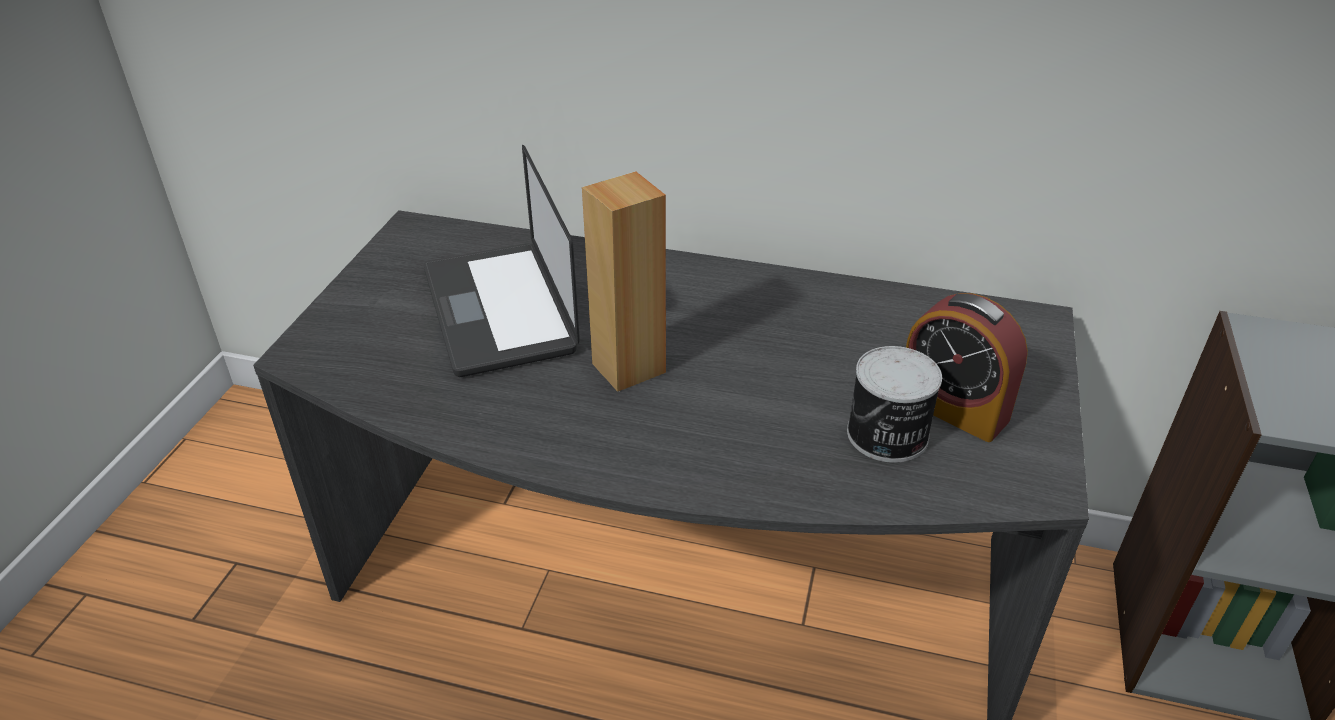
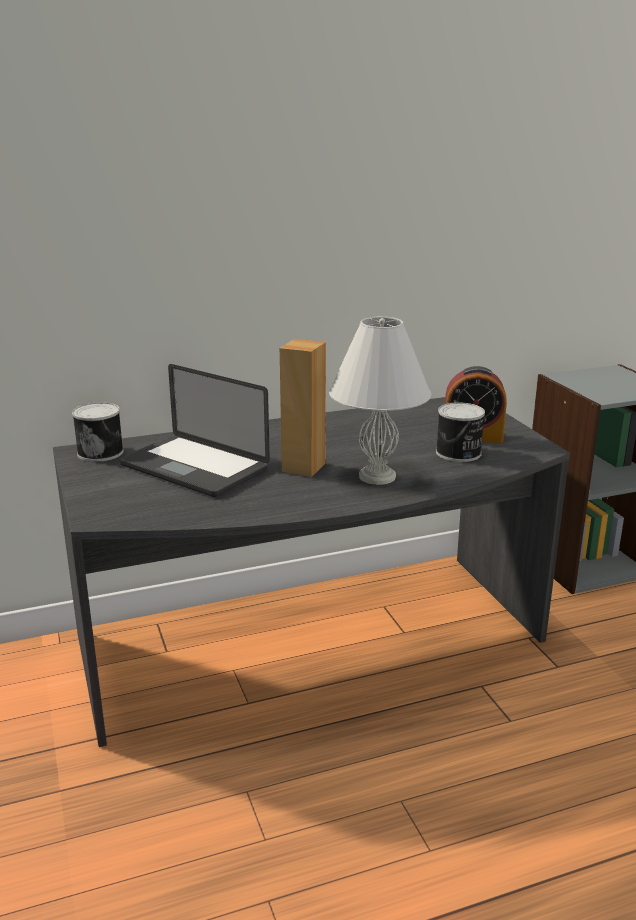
camera: 35 degrees left, 15 degrees down
none -> can [72,402,124,462]
none -> white table lamp [329,317,431,485]

